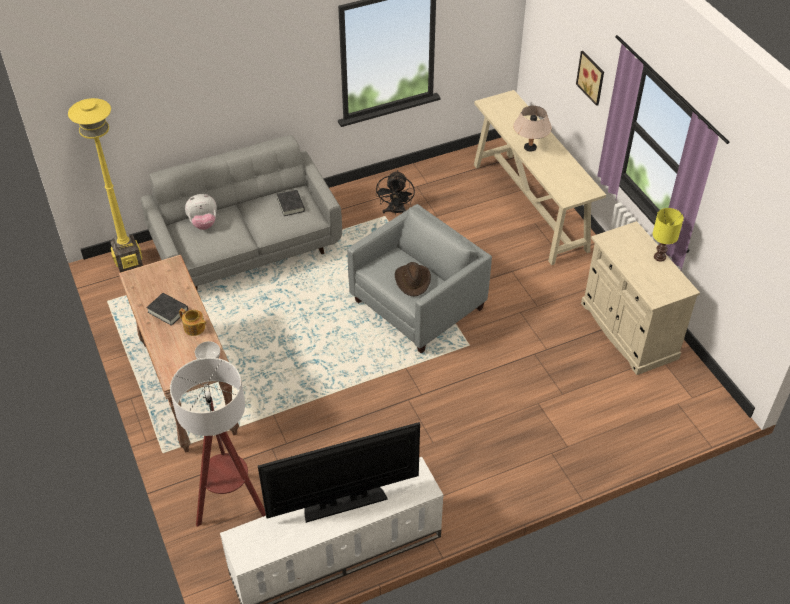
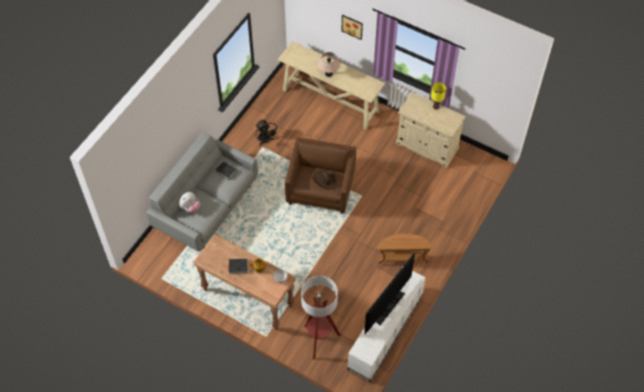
camera: 35 degrees left, 10 degrees up
yellow floor lamp [68,98,143,272] -> none
grey armchair [347,204,492,353] -> brown armchair [285,137,356,214]
none -> brown side table [377,233,433,264]

